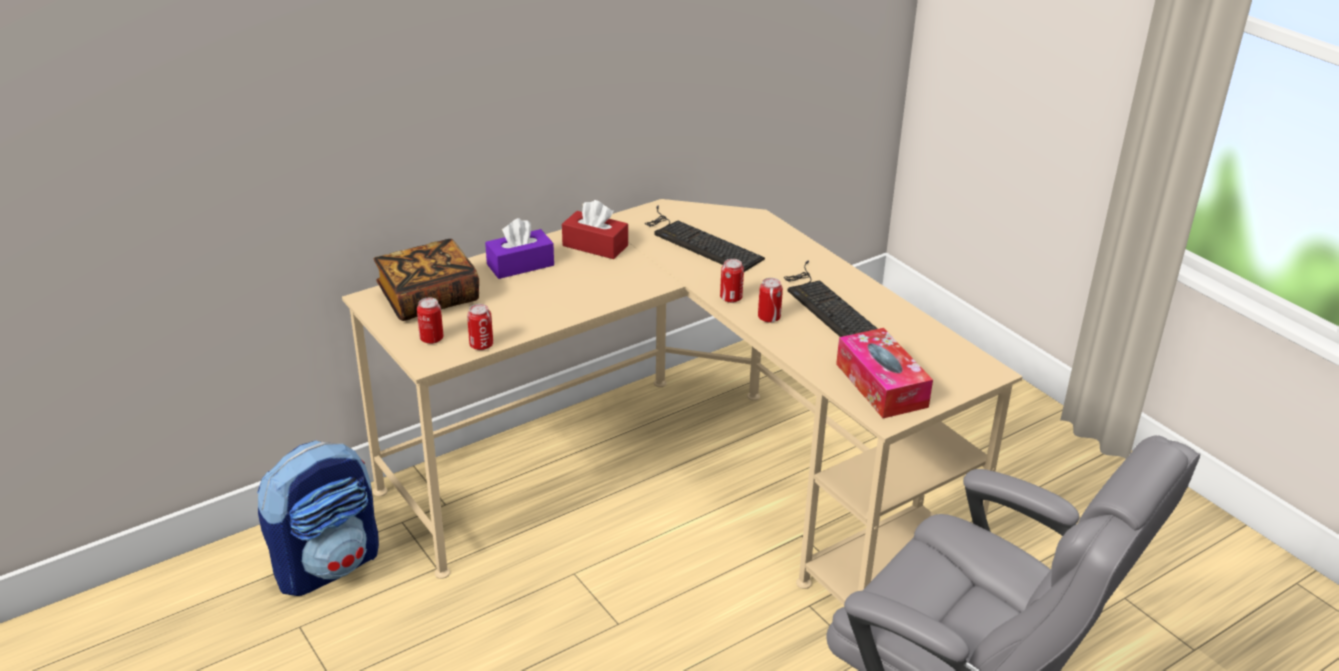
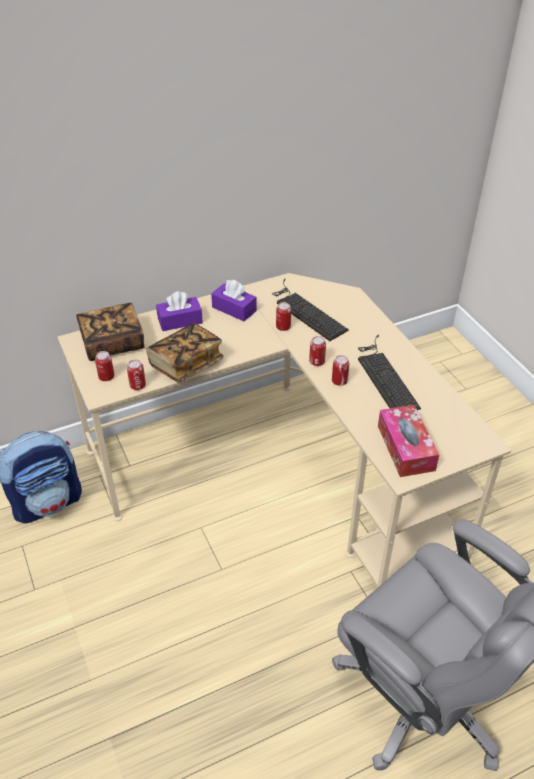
camera: 10 degrees right, 10 degrees up
red tissue box [562,200,628,259] -> purple tissue box [211,280,257,321]
none -> book [146,323,223,382]
none -> can [276,302,291,331]

